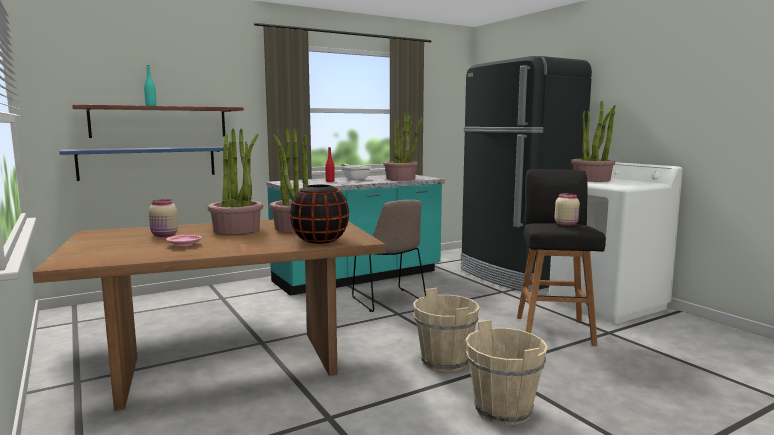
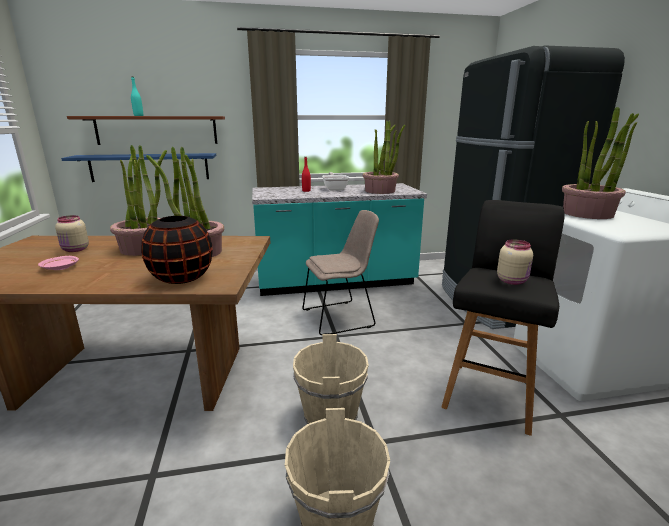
camera: 20 degrees right, 10 degrees up
beige chair [352,200,426,312] -> beige chair turned 105 degrees counterclockwise [302,210,379,335]

